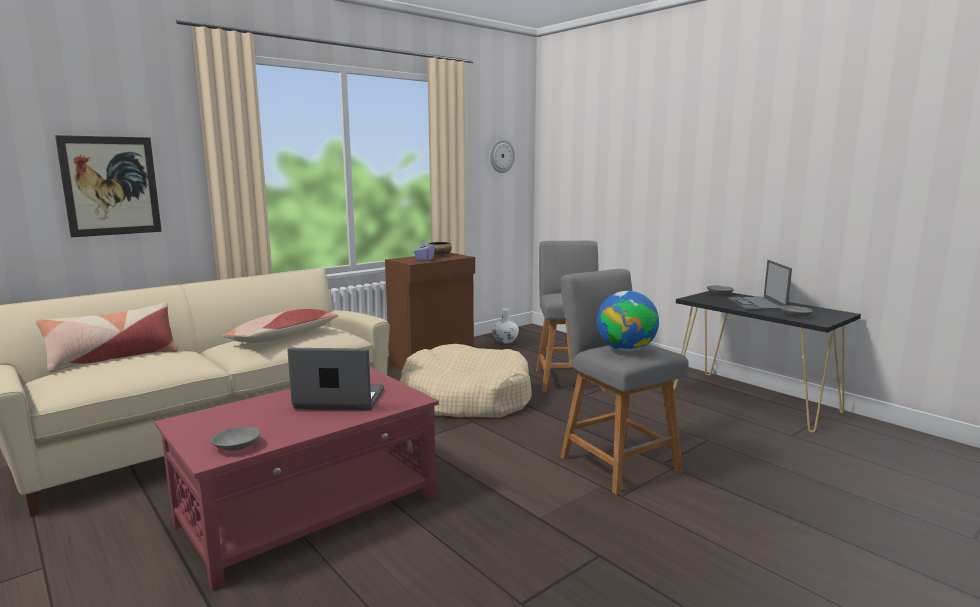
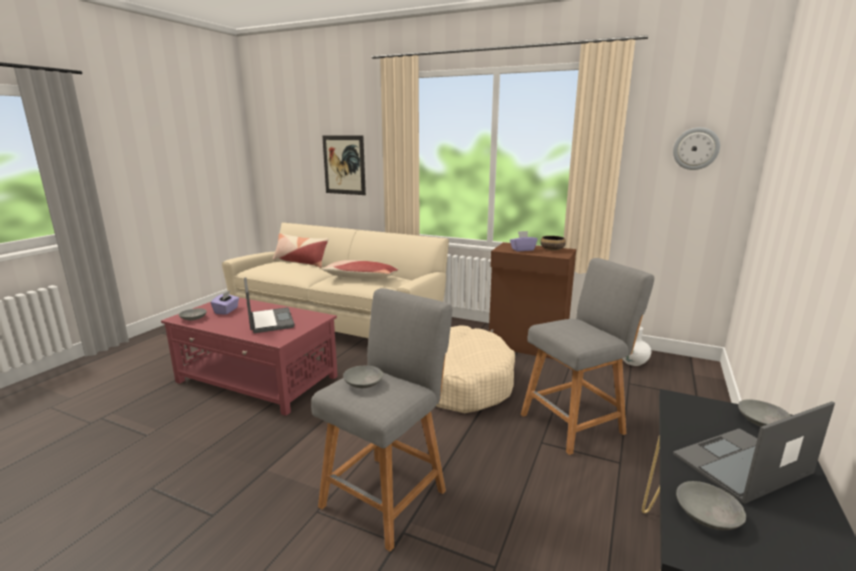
camera: 65 degrees right, 5 degrees up
globe [597,291,659,352] -> grey bowl [343,366,383,388]
none -> purple tissue box [211,291,239,315]

